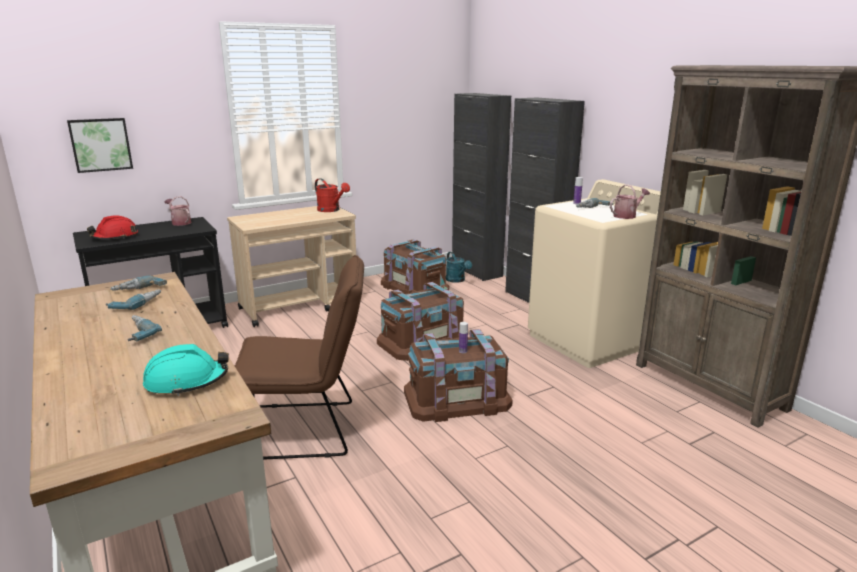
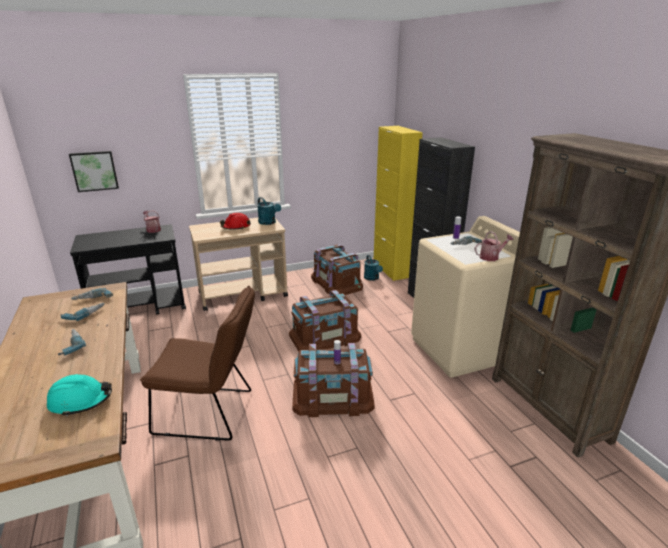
camera: 10 degrees right, 5 degrees up
red hard hat [87,215,138,239] -> red hard hat moved to [220,213,251,230]
red watering can [315,178,350,212] -> turquoise watering can [257,197,281,225]
black cabinet [452,93,511,281] -> yellow cabinet [374,126,423,281]

